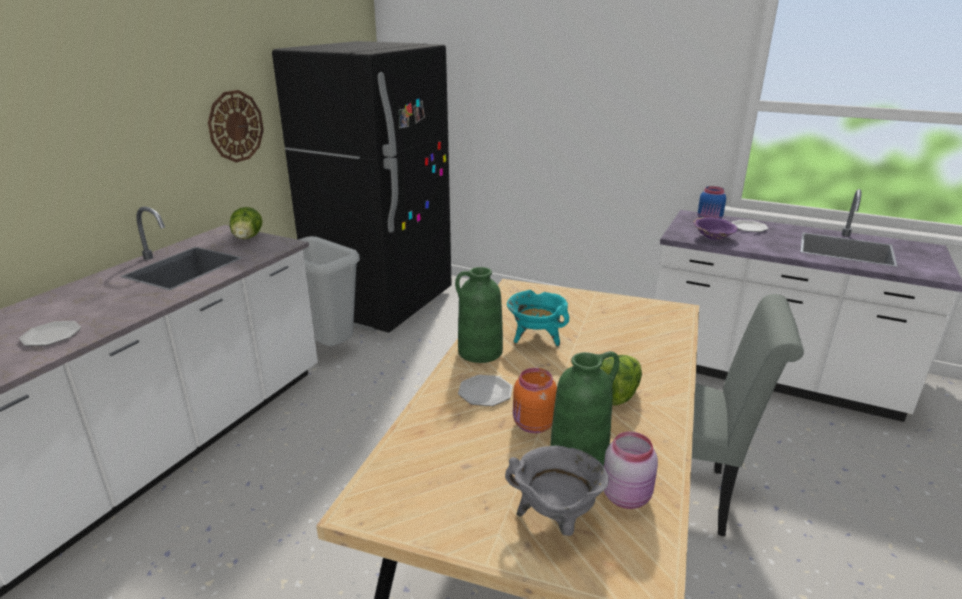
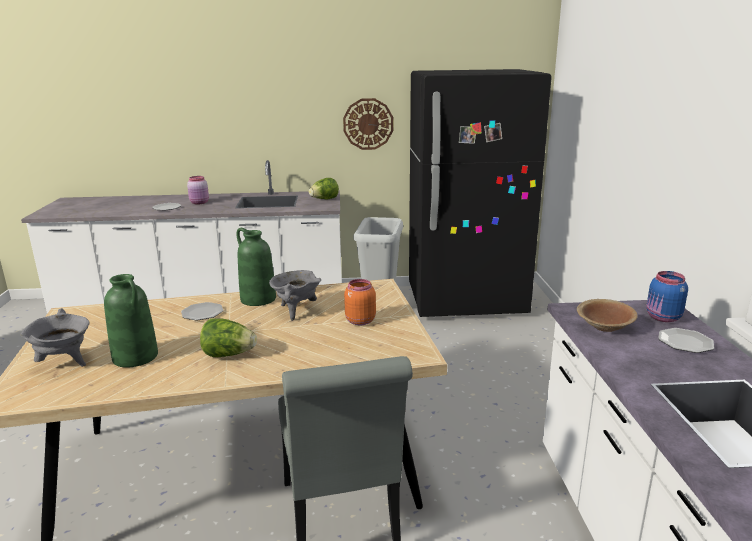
camera: 60 degrees right, 5 degrees down
turquoise cooking pot [507,290,569,346] -> grey cooking pot [269,270,321,321]
orange jar [513,368,557,433] -> orange jar moved to [344,279,376,326]
pink jar [604,432,658,509] -> pink jar moved to [187,176,209,205]
purple bowl [693,217,738,240] -> brown bowl [577,299,638,332]

